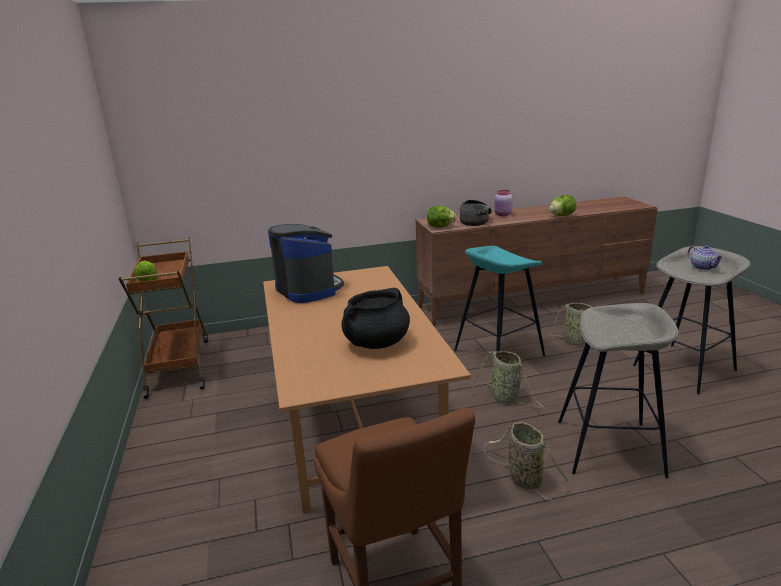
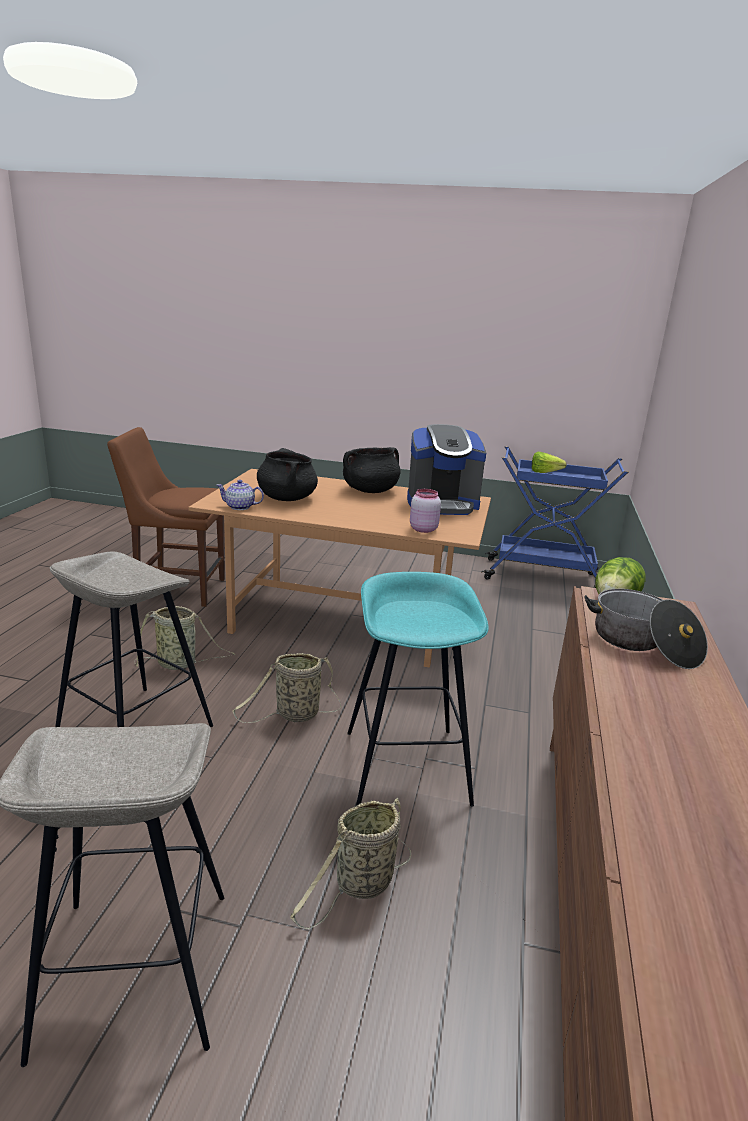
camera: 115 degrees right, 0 degrees up
brown cart [118,237,208,398] -> blue cart [481,446,629,588]
pink jar [494,190,513,216] -> pink jar moved to [410,489,441,533]
lettuce [549,195,577,216] -> none
teapot [688,245,724,270] -> teapot moved to [216,480,264,510]
none -> black cooking pot [343,447,401,493]

